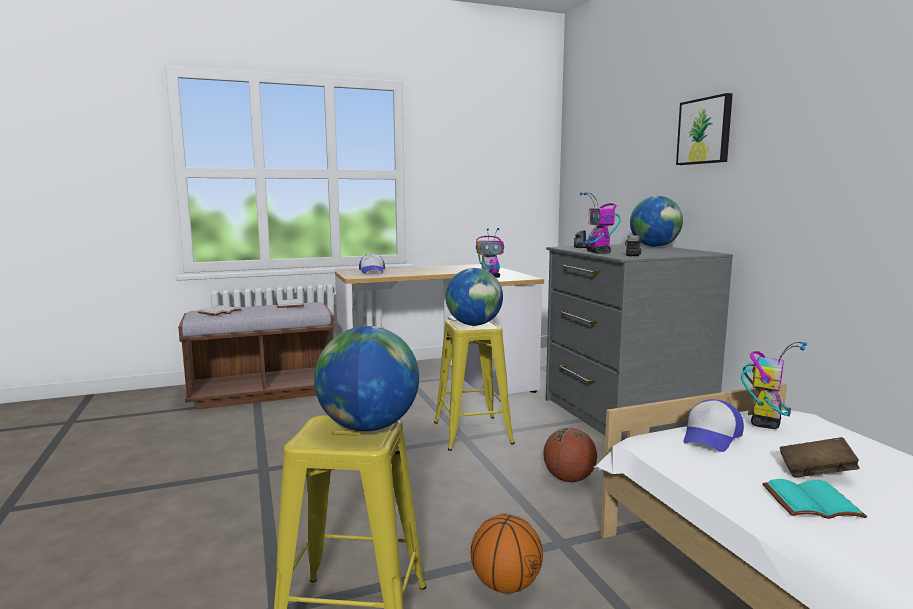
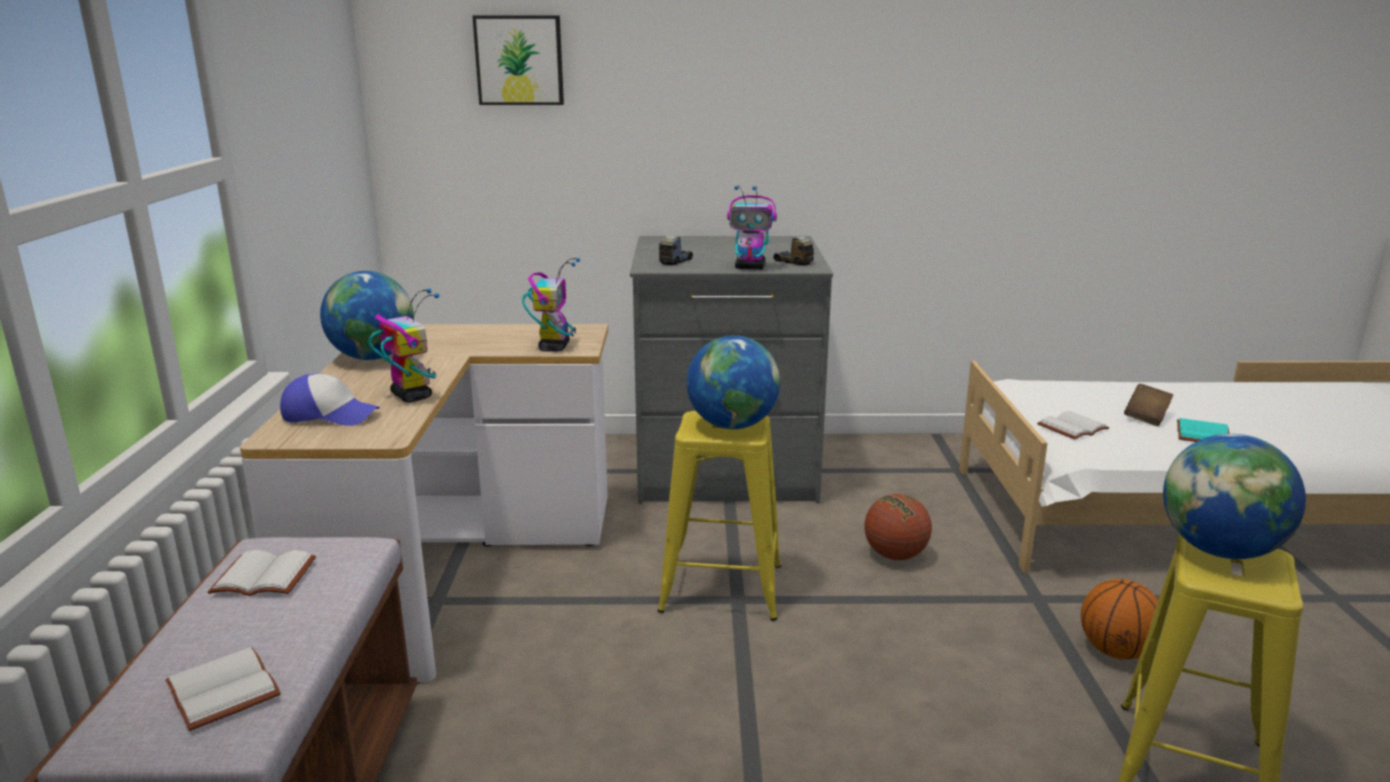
camera: 70 degrees left, 10 degrees up
globe [630,196,683,247] -> globe moved to [320,271,414,360]
picture [676,93,733,165] -> picture moved to [472,15,564,105]
cap [684,399,744,452] -> white book [1037,411,1109,439]
toy robot [741,342,807,429] -> toy robot moved to [368,289,439,402]

